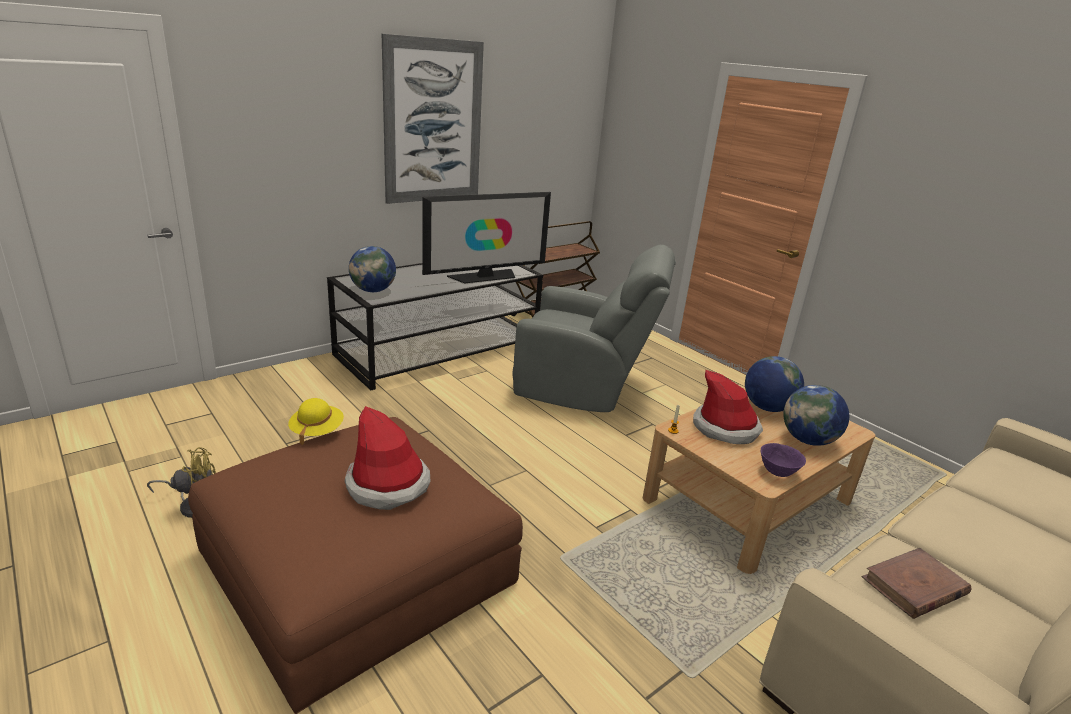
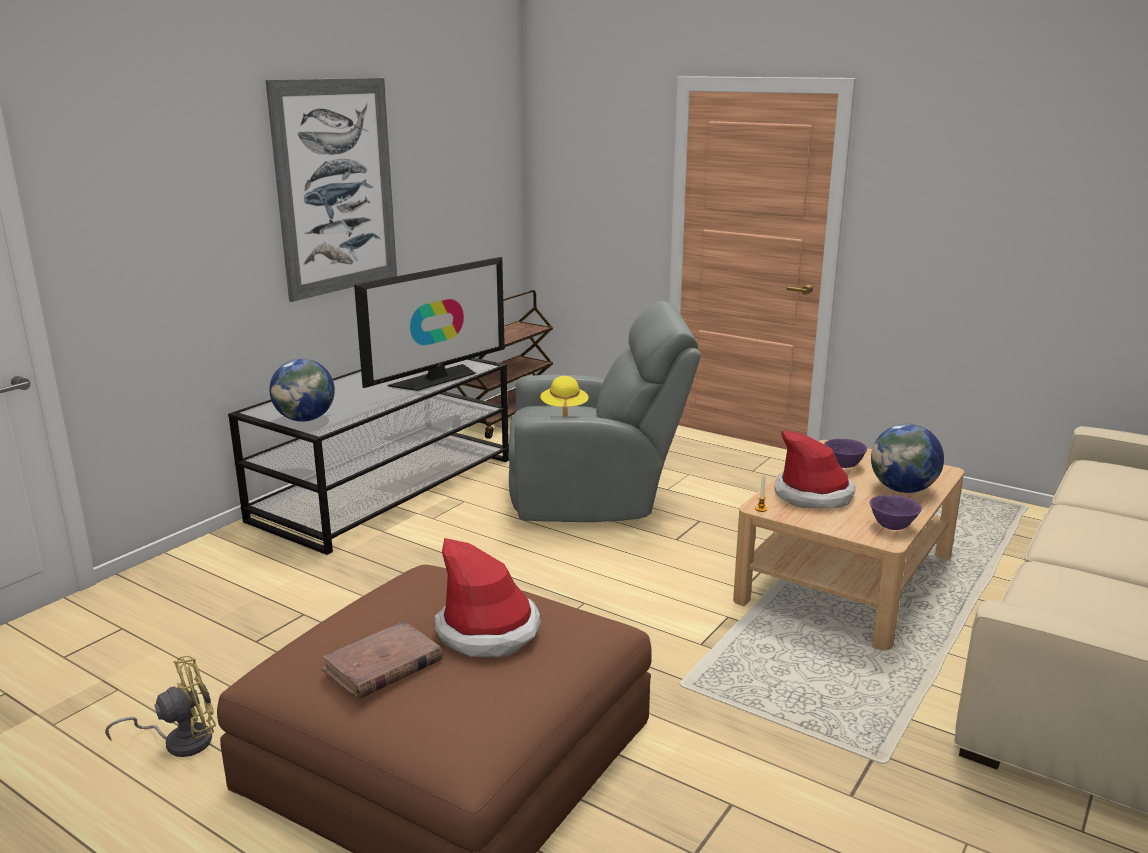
camera: 15 degrees left, 5 degrees down
yellow hat [288,398,344,445] -> yellow hat moved to [541,376,589,417]
globe [745,356,804,412] -> purple bowl [824,439,867,468]
brown book [862,548,972,619] -> brown book moved to [321,621,443,699]

